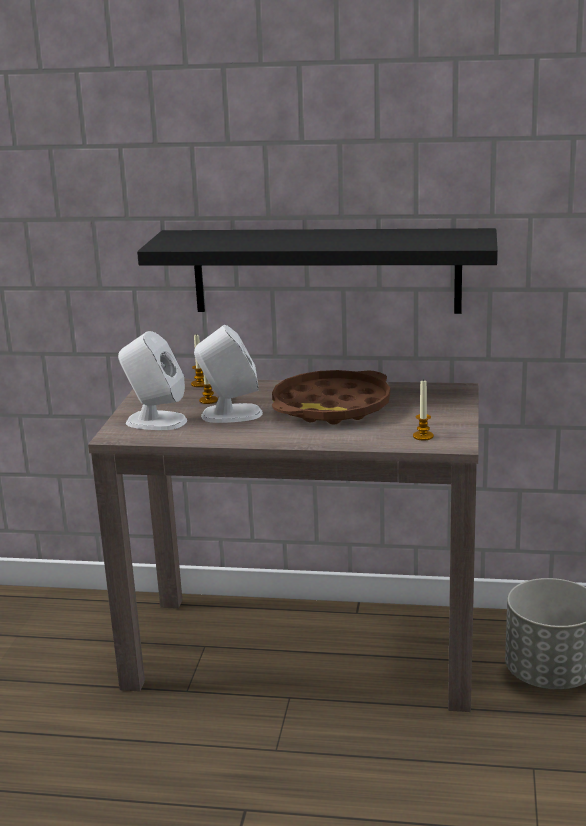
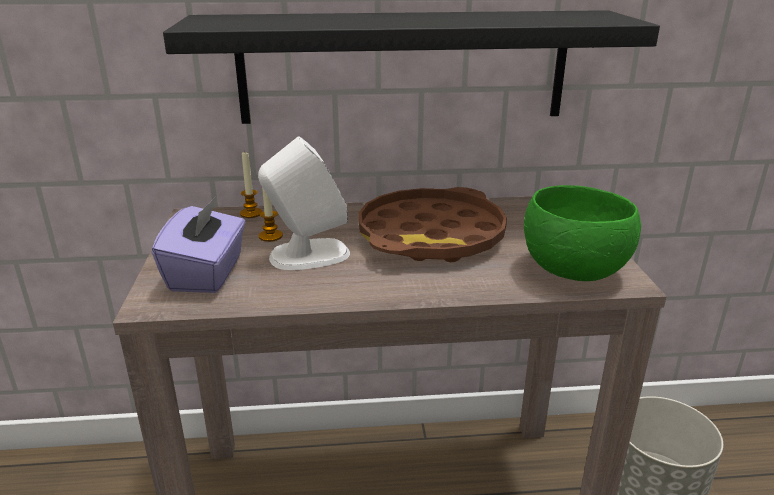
camera: 15 degrees left, 5 degrees up
white speaker [118,331,187,430] -> purple tissue box [152,197,245,293]
candle [413,379,434,441] -> green bowl [524,185,641,281]

